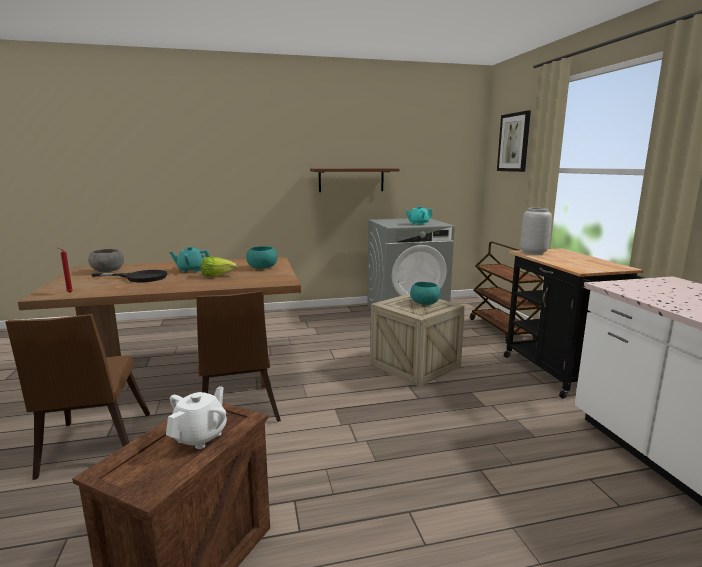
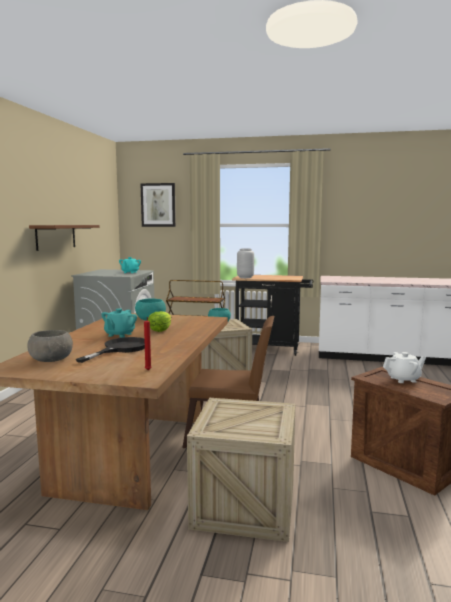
camera: 65 degrees left, 5 degrees down
brown chair [6,314,150,480] -> crate [187,398,295,542]
white teapot [166,386,227,449] -> white teapot turned 120 degrees clockwise [383,352,426,383]

